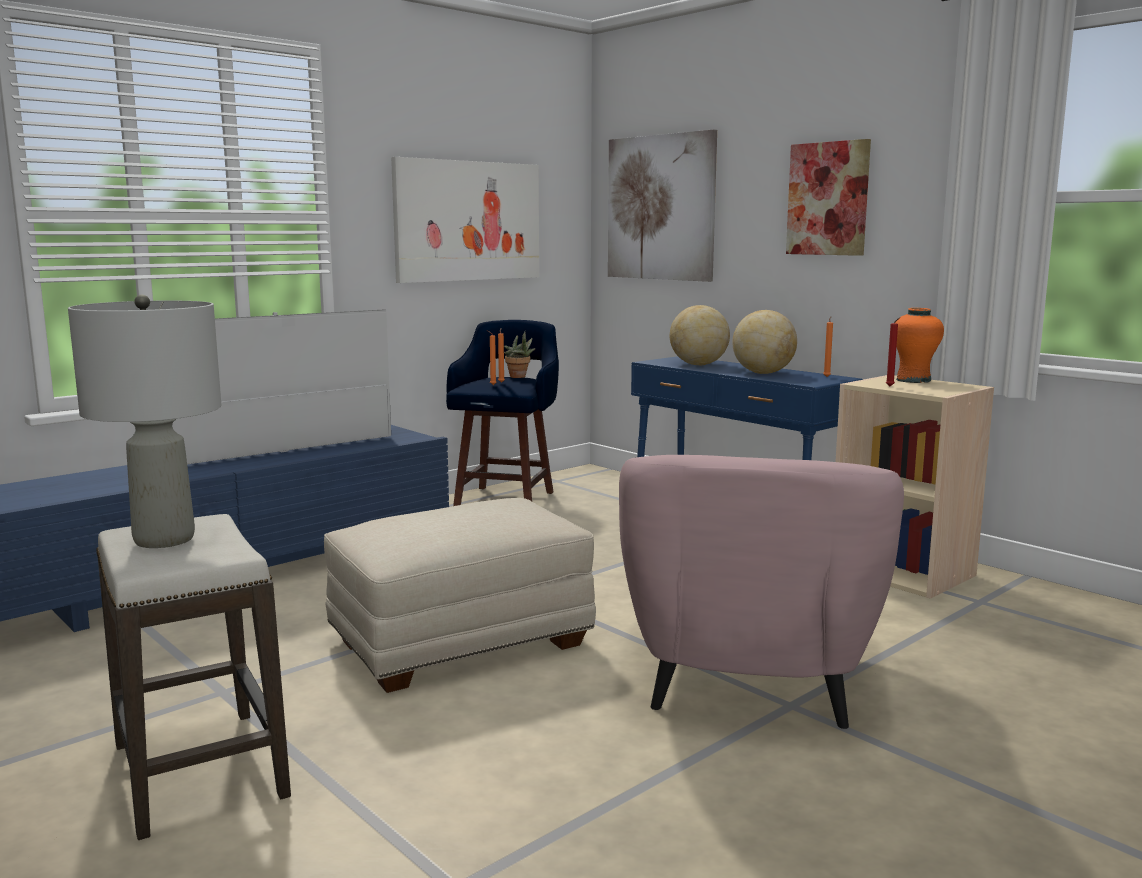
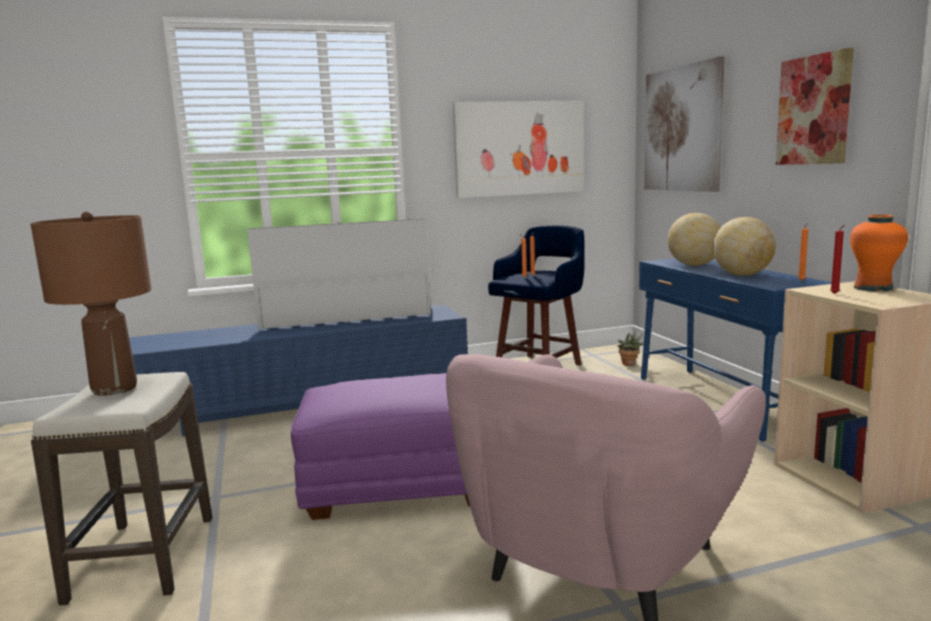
camera: 25 degrees right, 0 degrees up
grey table lamp [68,295,221,548] -> brown table lamp [30,212,152,396]
beige ottoman [324,498,596,693] -> purple ottoman [291,373,470,520]
potted plant [504,332,536,378] -> potted plant moved to [617,330,644,366]

